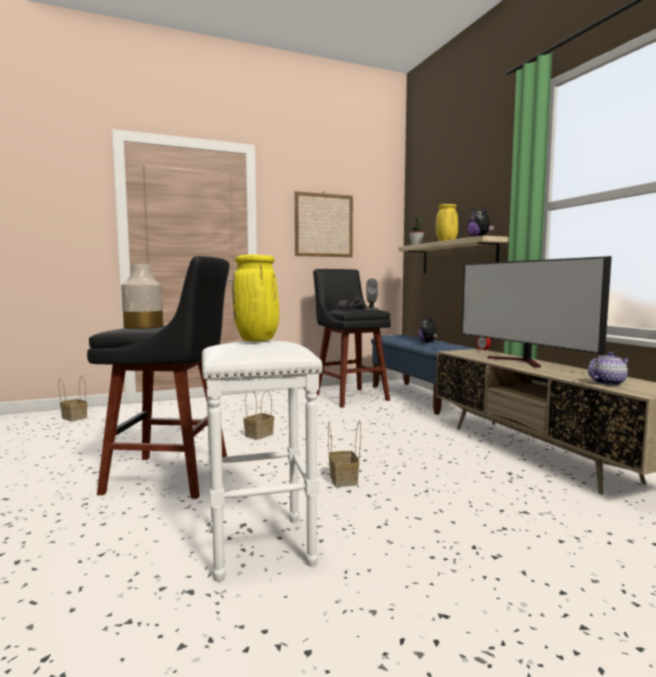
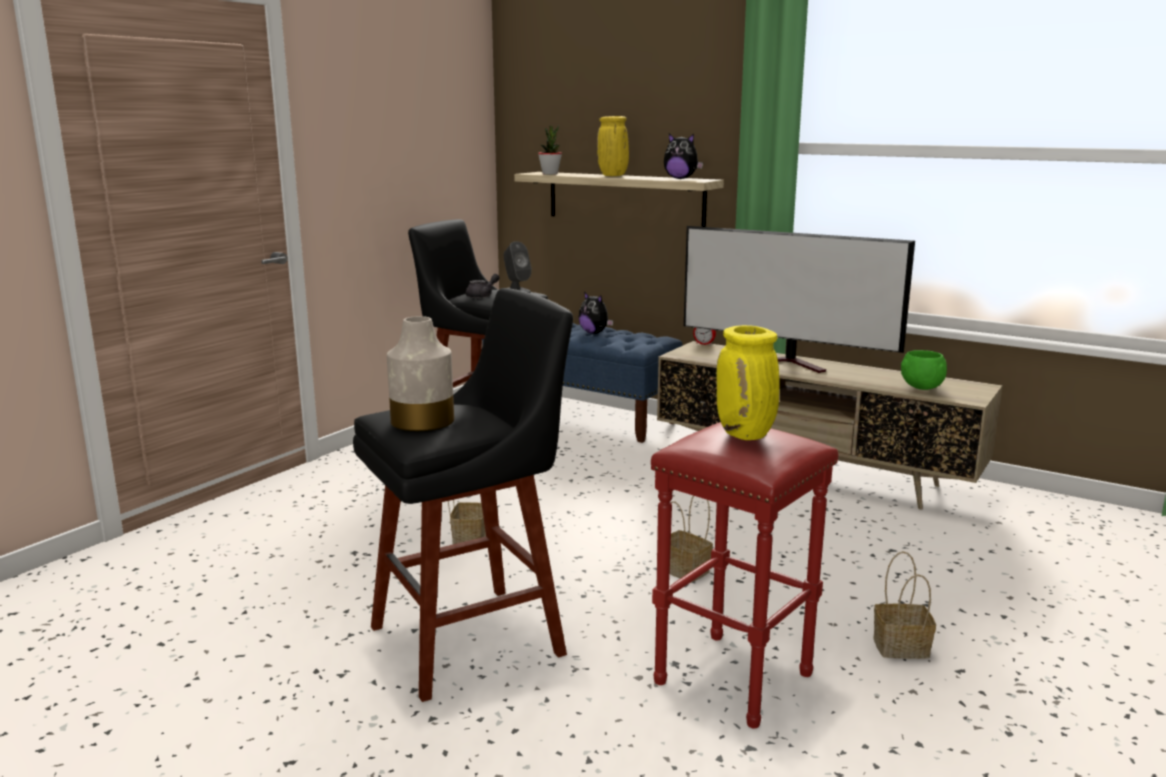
camera: 35 degrees left, 10 degrees up
basket [58,376,87,421] -> basket moved to [873,551,936,659]
white stool [202,340,323,582] -> red stool [651,422,838,728]
picture [295,191,353,257] -> none
teapot [588,352,629,385] -> green bowl [901,350,947,390]

